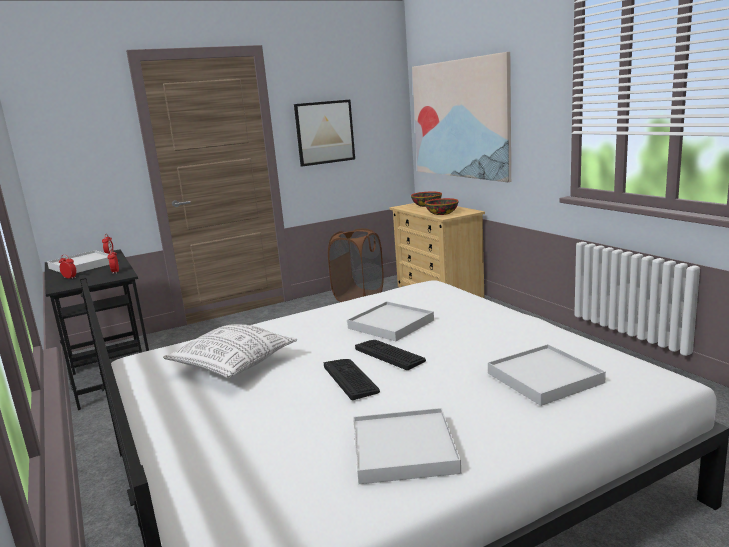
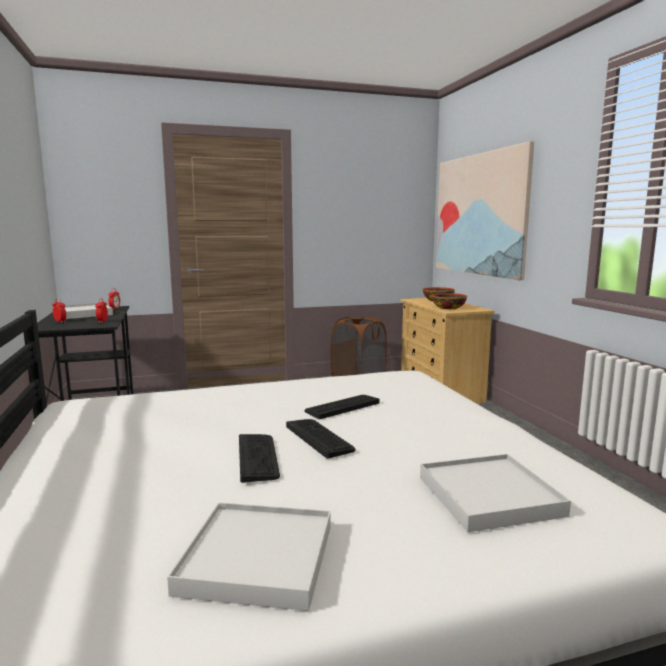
camera: 10 degrees right, 5 degrees down
pillow [163,324,297,378] -> none
picture [294,100,355,167] -> none
white tray [347,301,434,341] -> keyboard [304,395,380,419]

